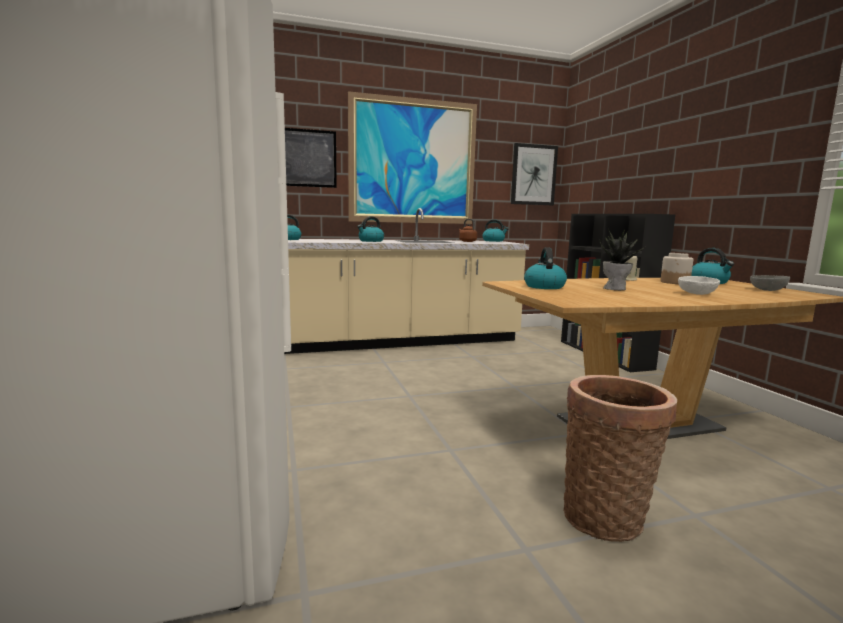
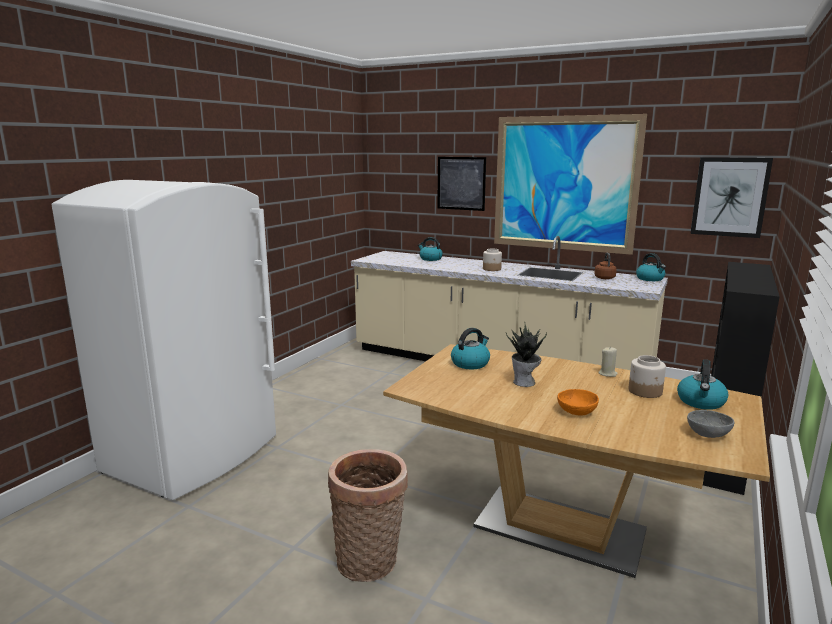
camera: 45 degrees right, 5 degrees up
kettle [357,216,384,242] -> jar [483,249,502,271]
white bowl [678,276,720,295] -> orange bowl [557,389,599,416]

